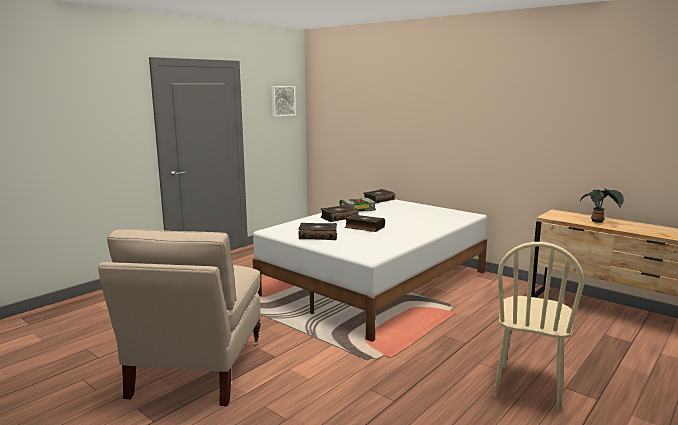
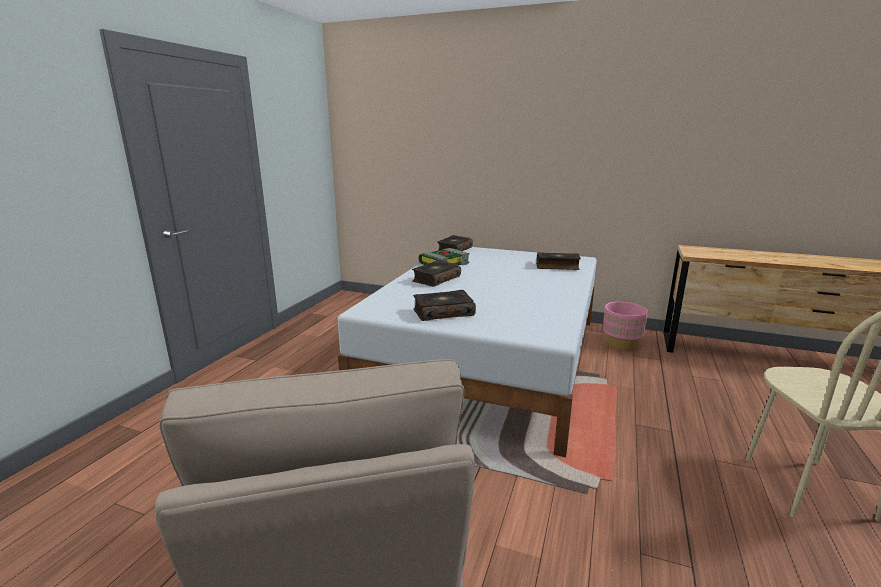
camera: 20 degrees left, 5 degrees up
picture [271,86,296,117] -> none
book [345,214,385,232] -> book moved to [536,252,581,270]
potted plant [580,188,624,223] -> none
none -> pink planter [603,302,648,350]

